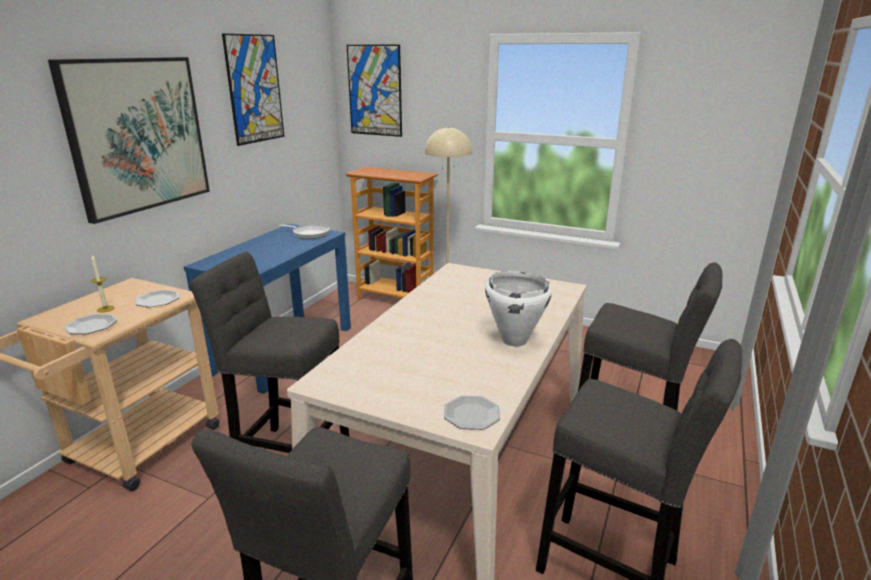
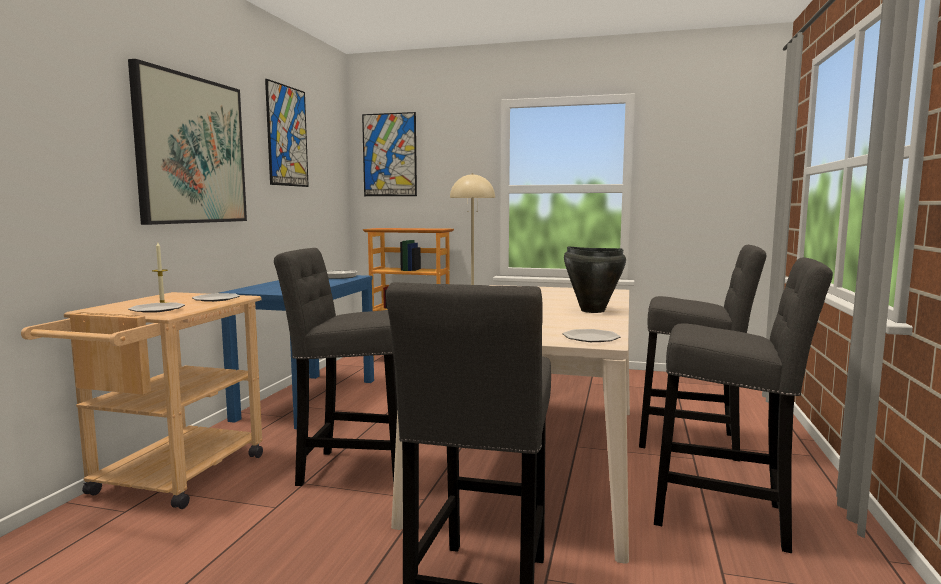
camera: 10 degrees left, 15 degrees down
white cooking pot [485,271,552,347] -> black cooking pot [564,246,626,313]

